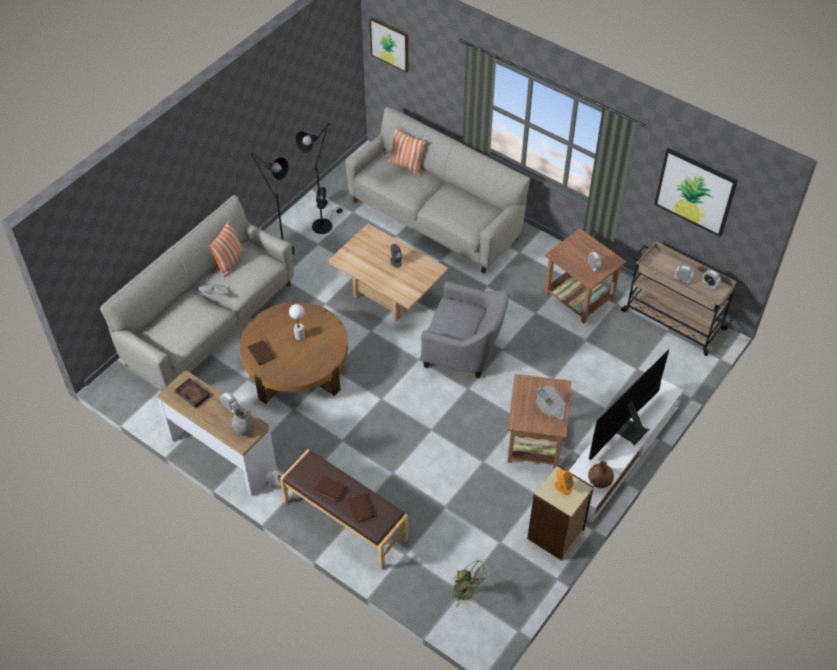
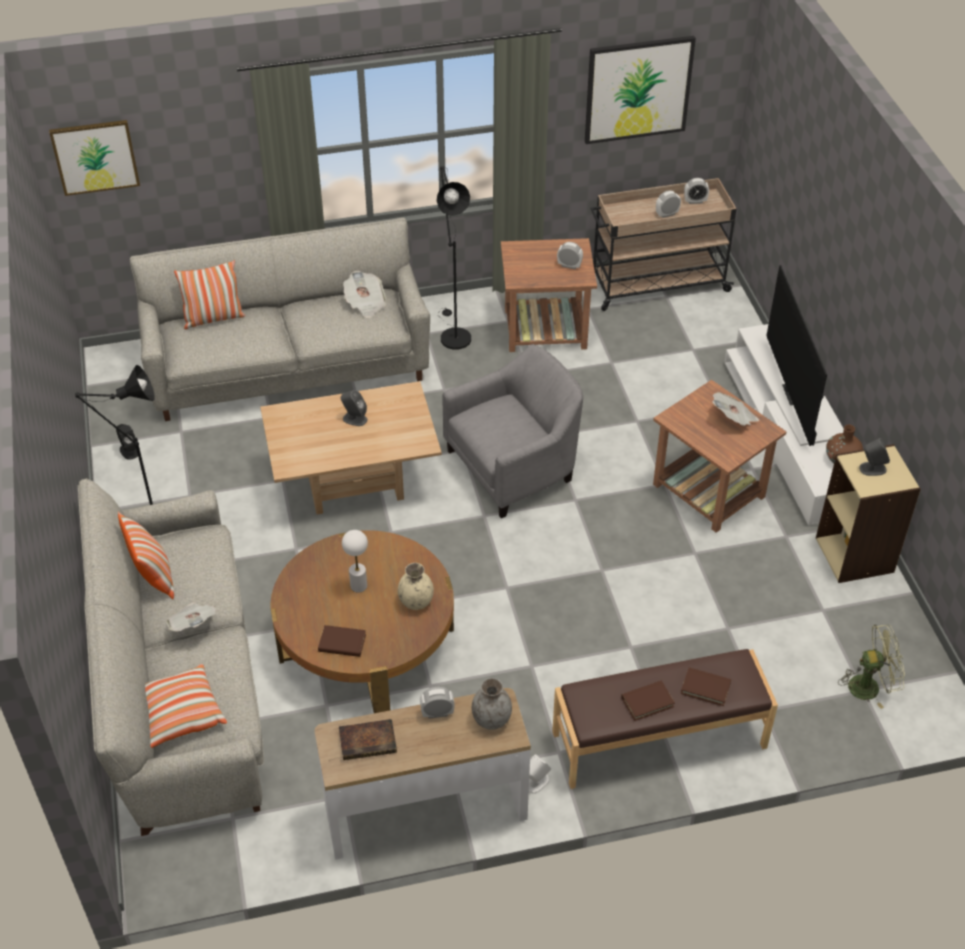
camera: 50 degrees left, 5 degrees down
black floor lamp [296,122,343,234] -> black floor lamp moved to [437,166,471,350]
orange speaker [554,469,574,495] -> grey speaker [859,438,890,476]
none -> pillow [145,664,227,748]
none -> newspaper [343,271,386,318]
none -> beige vase [398,563,434,610]

